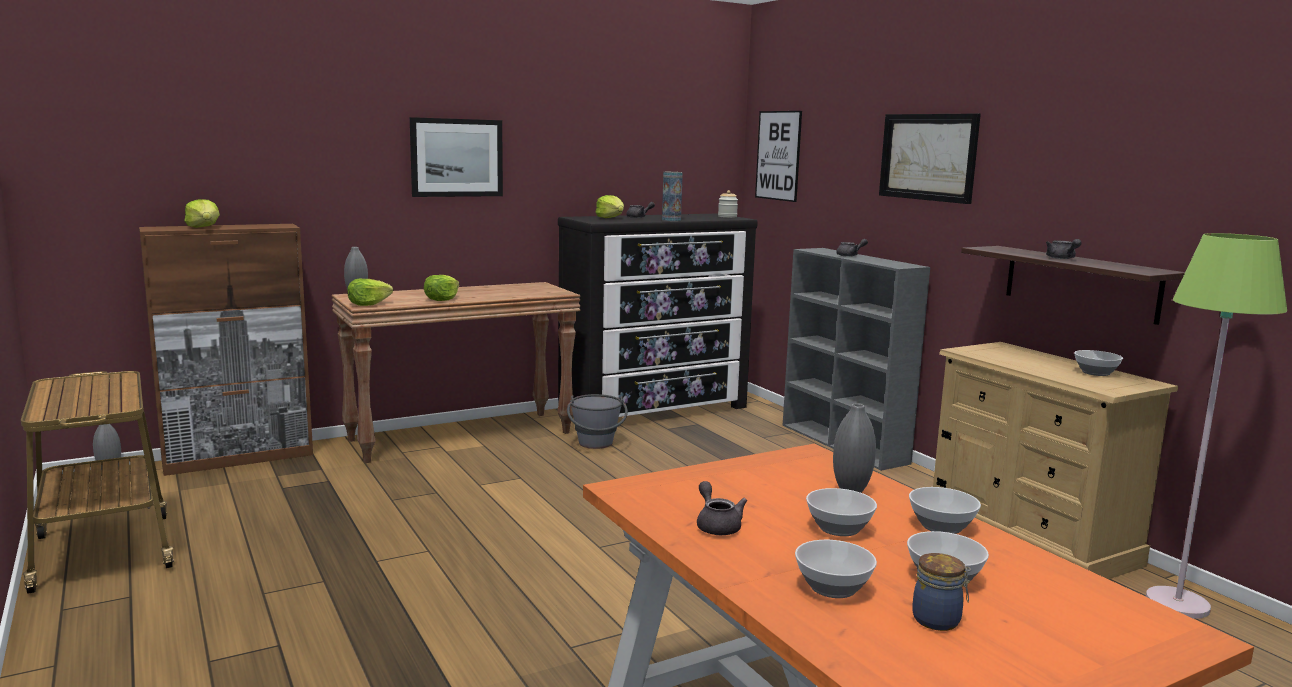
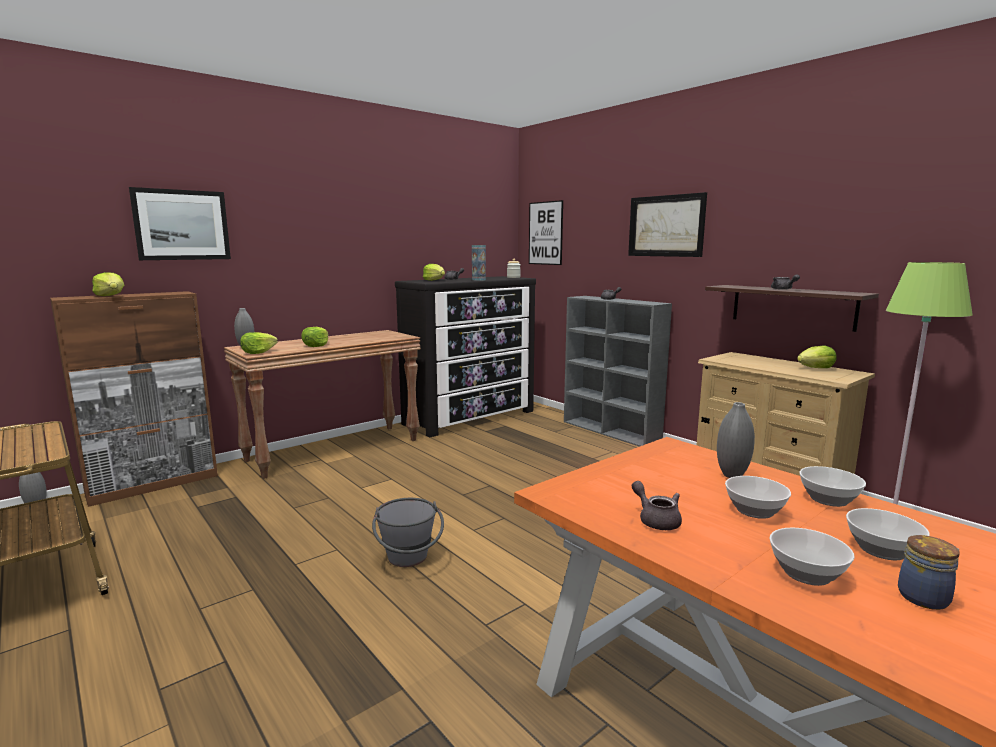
camera: 10 degrees left, 0 degrees up
picture [410,117,503,197] -> picture moved to [129,187,231,260]
grey bucket [567,394,628,449] -> grey bucket moved to [372,498,444,567]
bowl [1074,350,1123,376] -> lettuce [797,346,837,368]

